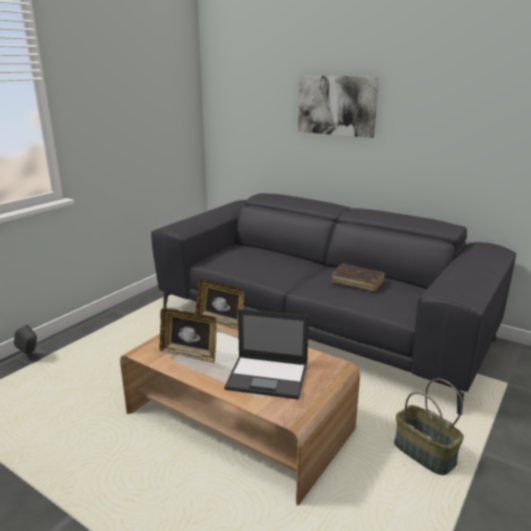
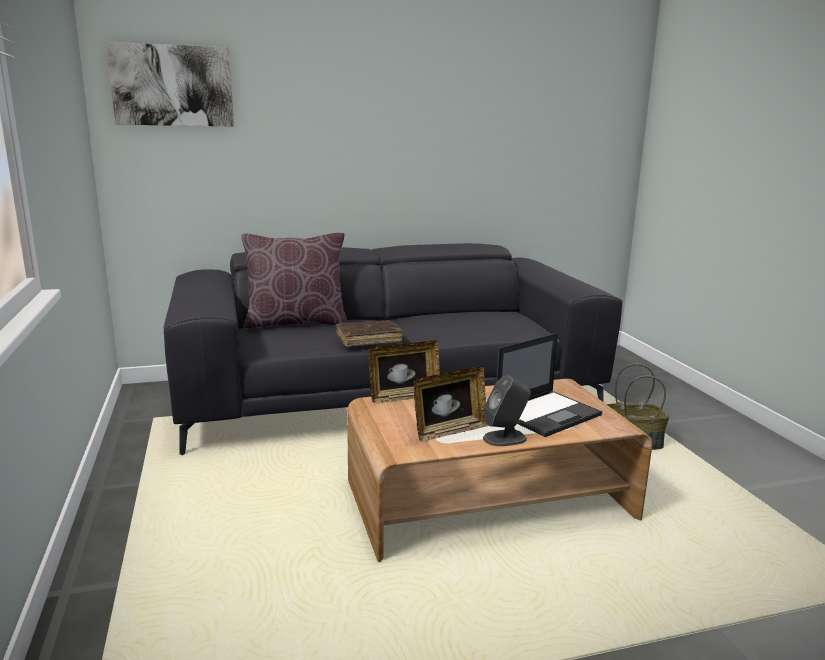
camera: 50 degrees left, 5 degrees down
grey speaker [14,325,42,365] -> grey speaker moved to [483,375,531,446]
picture [298,75,379,138] -> picture moved to [106,42,234,127]
brown book [331,264,385,292] -> brown book moved to [336,321,403,347]
none -> brown pillow [241,233,347,328]

